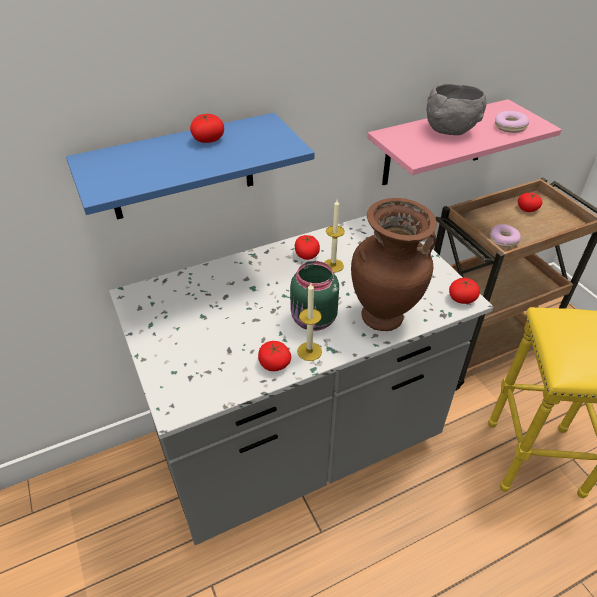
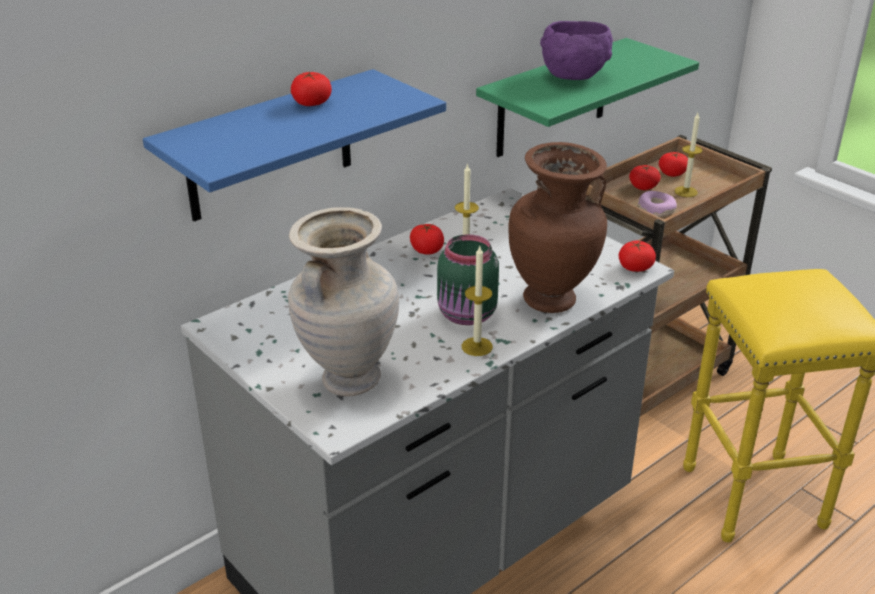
camera: 15 degrees left, 10 degrees down
tomato [258,341,291,371] -> tomato moved to [629,165,661,190]
pink shelf [367,99,562,185] -> green shelf [476,38,699,157]
grey bowl [427,83,487,135] -> purple bowl [540,21,613,80]
donut [495,111,529,133] -> none
none -> beige vase [288,207,399,396]
none -> candle [675,113,703,197]

